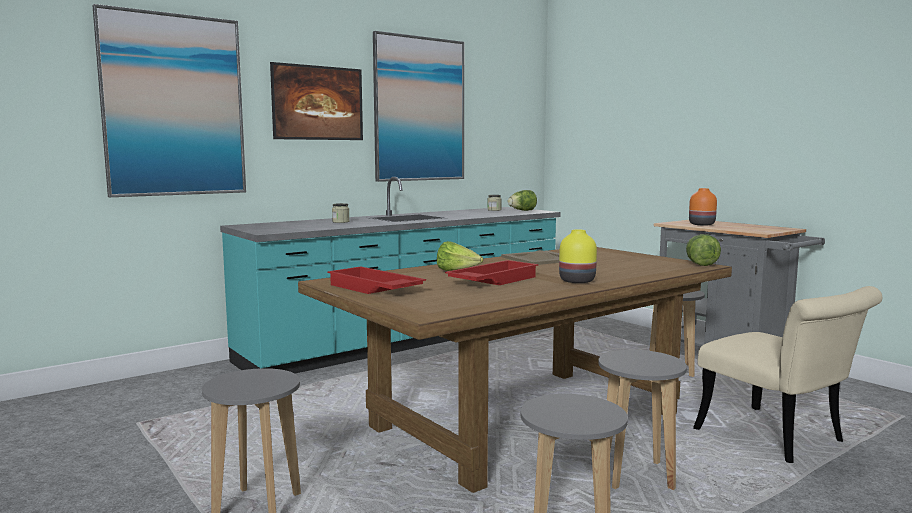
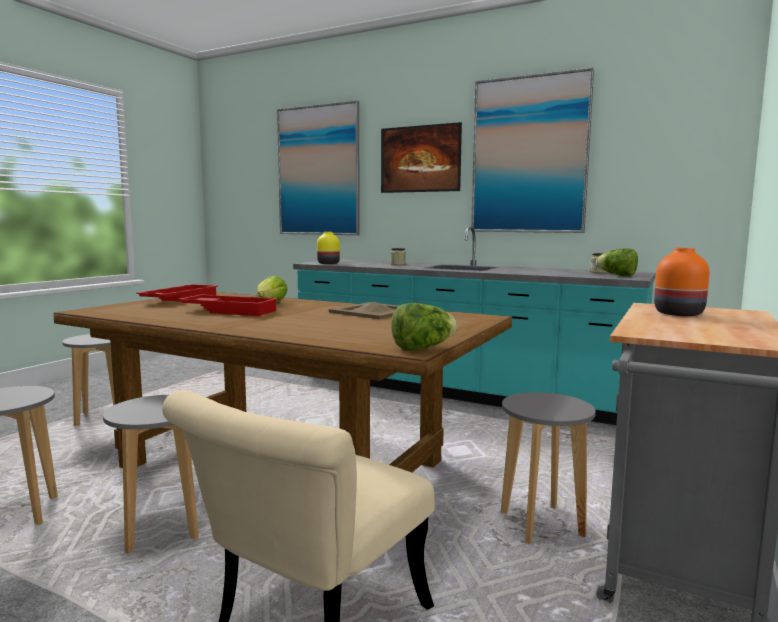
camera: 65 degrees right, 0 degrees up
yellow vase [559,229,597,283] -> yellow vase moved to [317,232,340,264]

